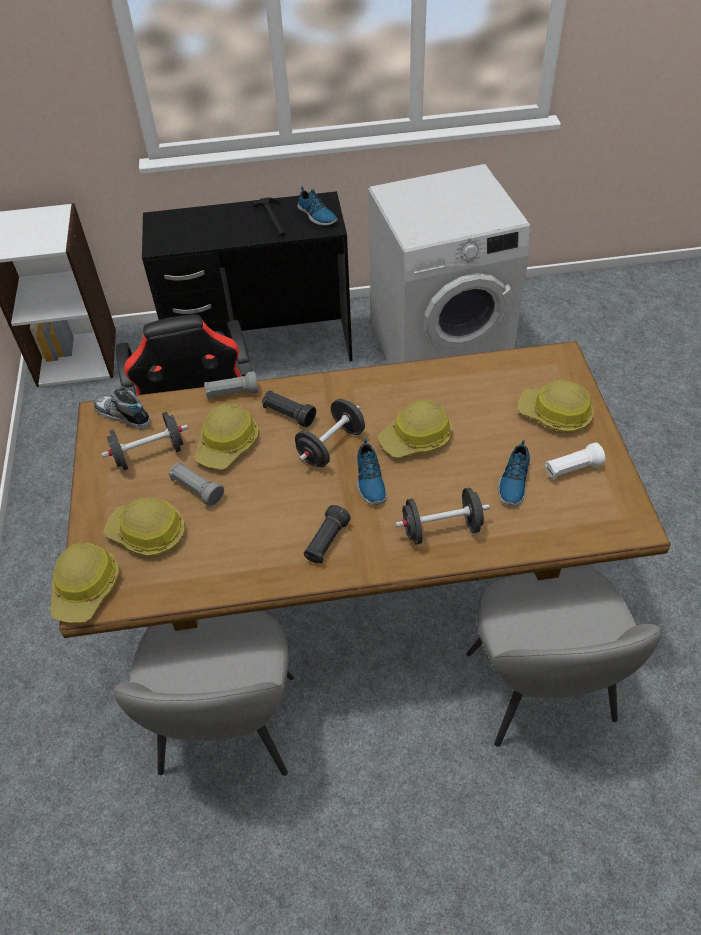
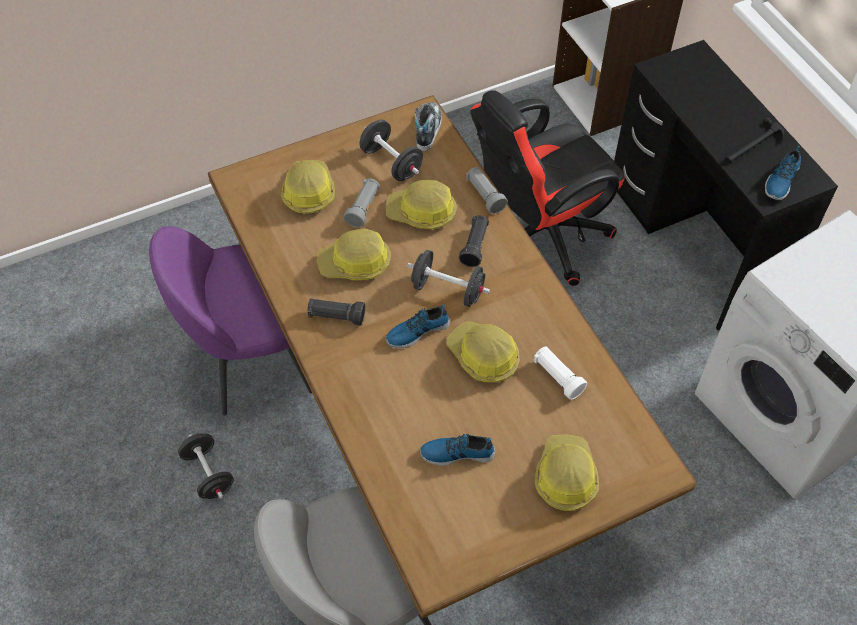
camera: 70 degrees right, 5 degrees up
hard hat [50,543,120,623] -> hard hat moved to [317,228,391,280]
grey chair [114,611,294,776] -> purple chair [149,226,312,416]
black dumbbell [395,488,490,544] -> black dumbbell moved to [178,433,234,499]
white flashlight [545,443,606,480] -> white flashlight moved to [534,346,587,400]

